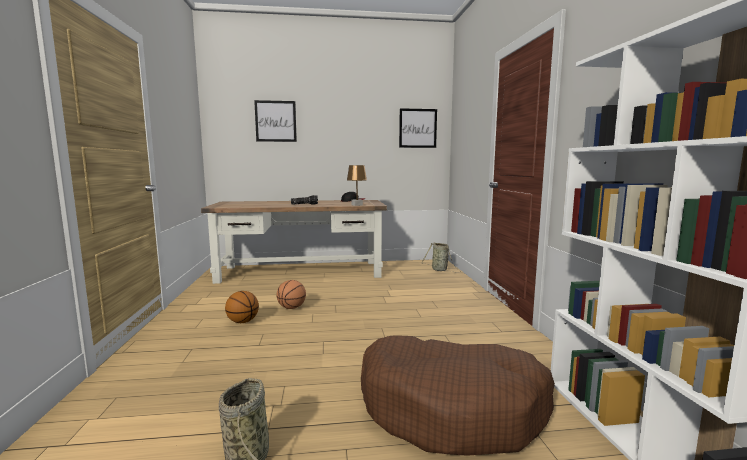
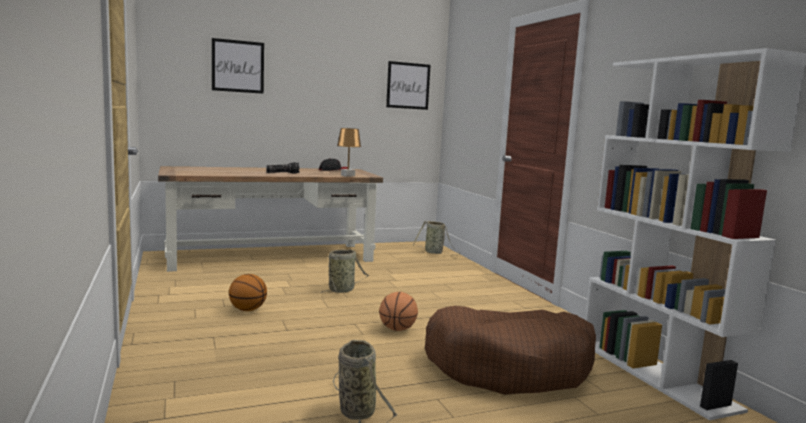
camera: 15 degrees left, 0 degrees up
basketball [276,280,306,309] -> basketball moved to [379,292,418,331]
none -> basket [320,249,369,293]

